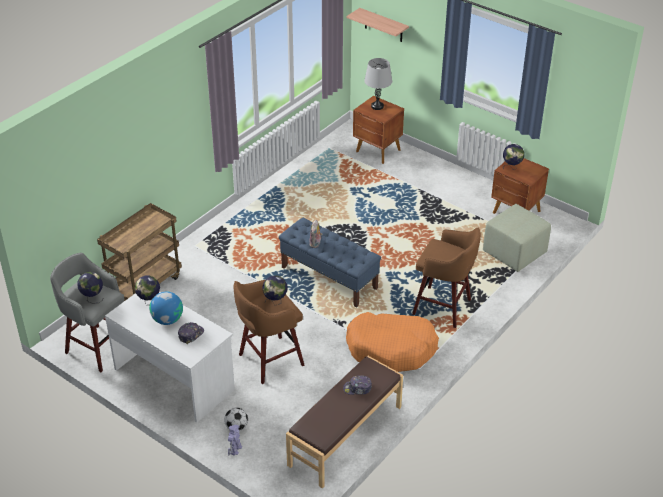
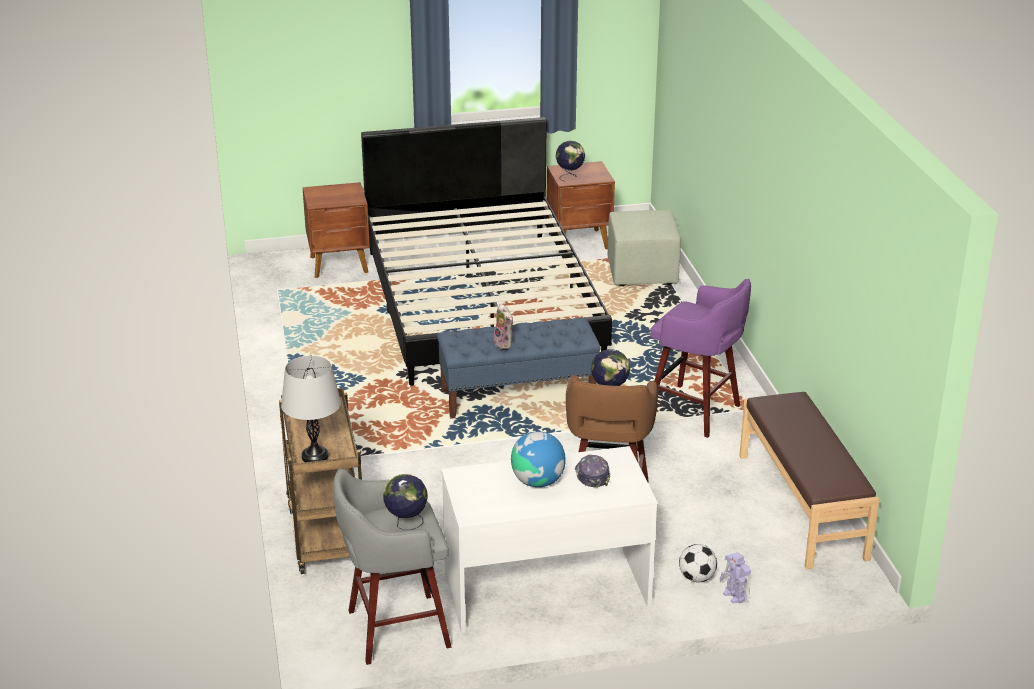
camera: 50 degrees left, 10 degrees down
globe [135,276,160,304] -> none
cap [343,375,372,395] -> none
shelf [346,8,409,42] -> none
orange dog bed [346,312,439,372] -> purple stool [650,279,751,438]
grey table lamp [364,58,392,110] -> grey table lamp moved to [281,356,341,462]
brown stool [412,228,481,328] -> none
none -> black bed [361,117,612,386]

